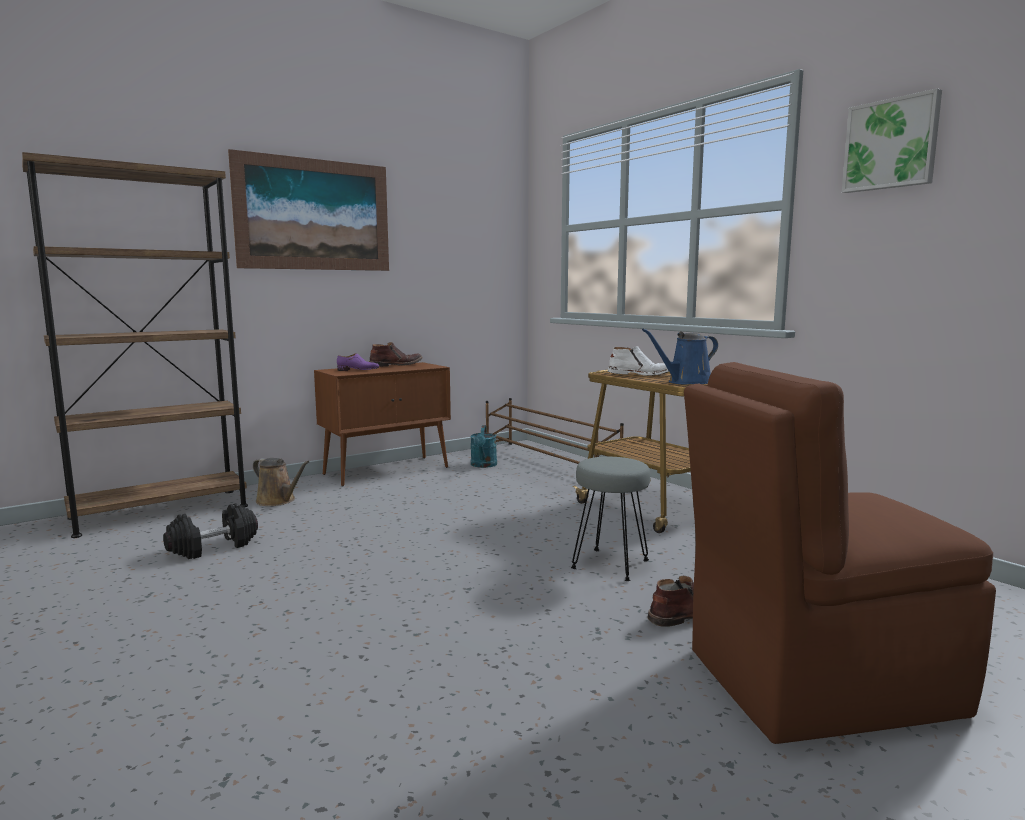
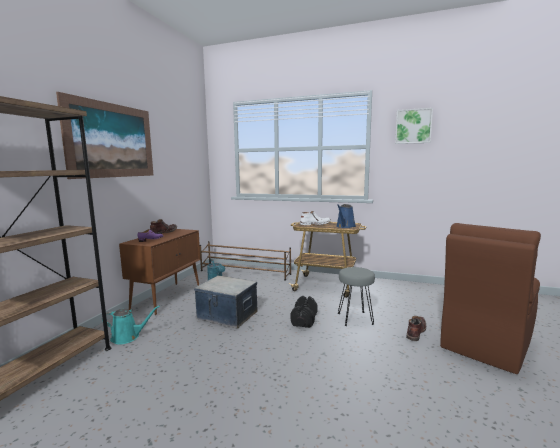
camera: 35 degrees left, 0 degrees up
black dumbbell [163,503,258,559] -> black dumbbell moved to [291,296,318,328]
brown watering can [253,458,310,506] -> turquoise watering can [102,306,160,345]
none -> storage box [194,276,258,329]

